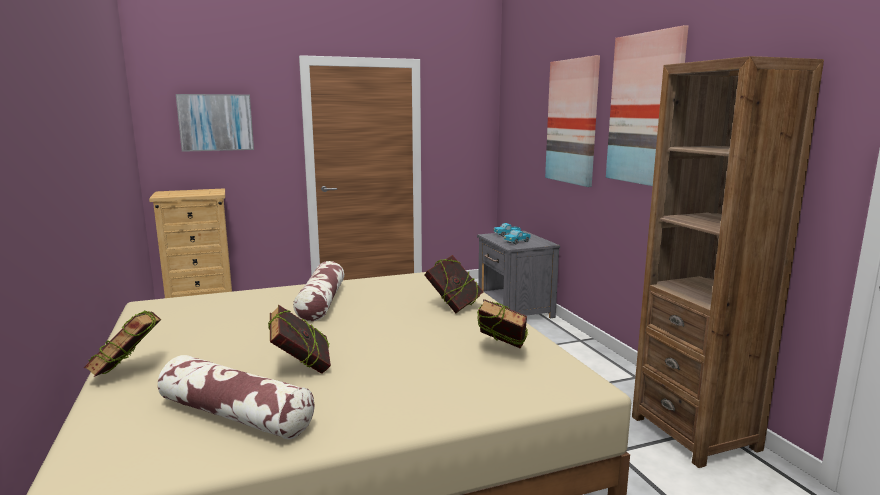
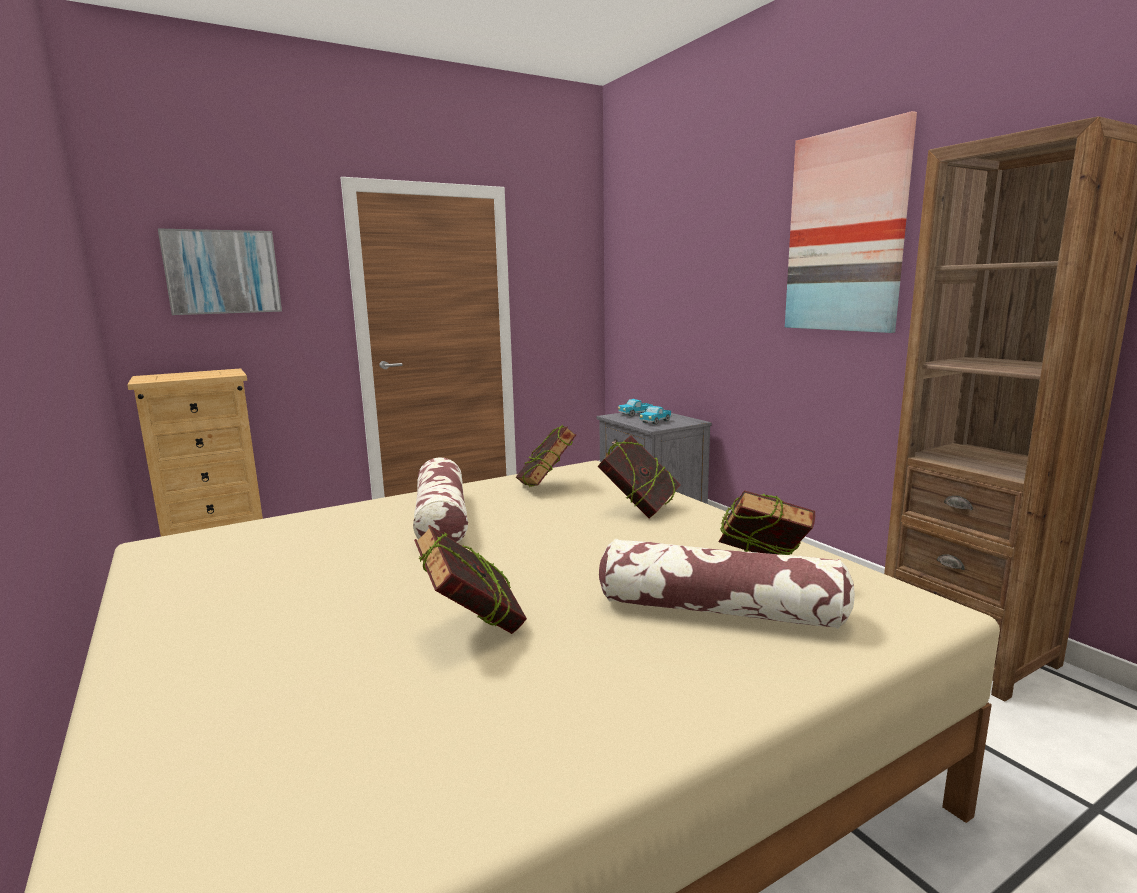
camera: 10 degrees left, 0 degrees up
book [84,311,161,377] -> book moved to [516,425,577,487]
pillow [158,355,315,440] -> pillow moved to [599,539,855,629]
picture [545,55,600,187] -> none

